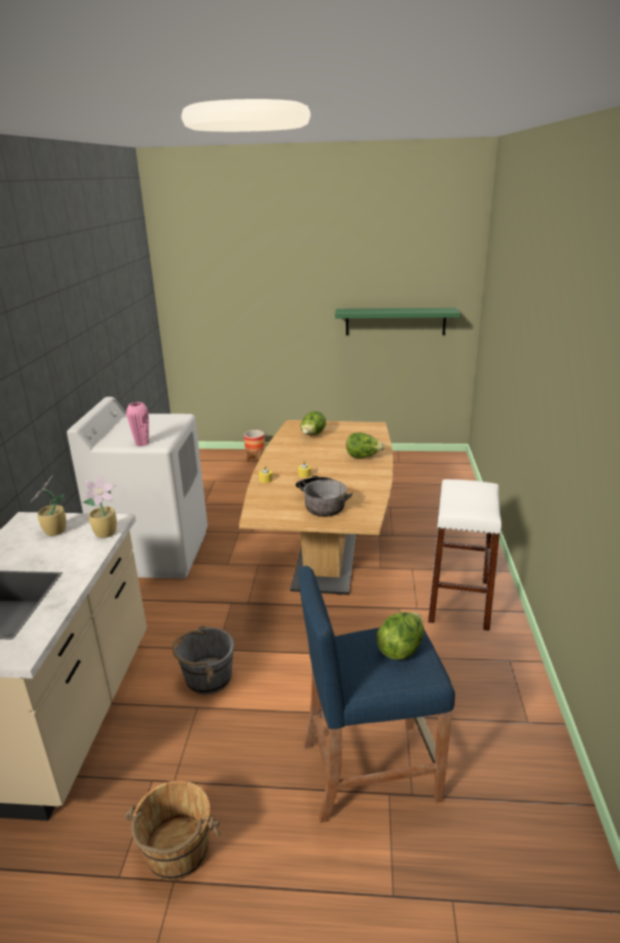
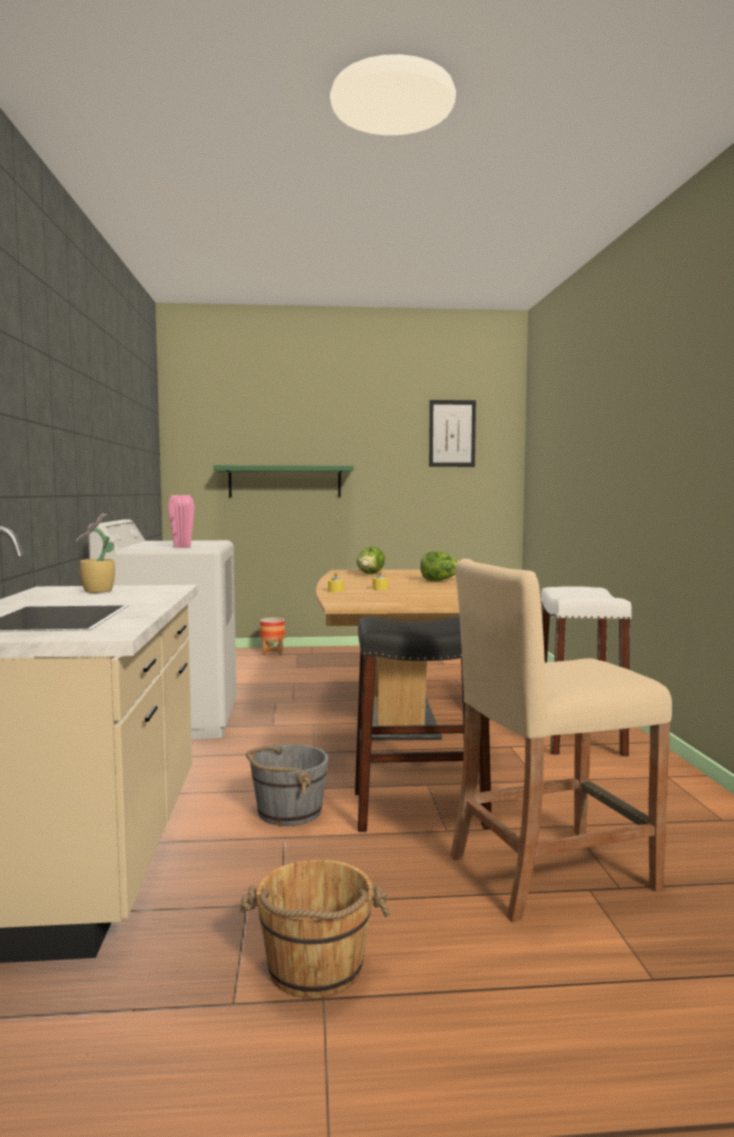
camera: 10 degrees left, 20 degrees down
potted plant [82,475,117,538] -> none
cooking pot [295,476,352,517] -> none
blue stool [298,566,455,823] -> beige stool [450,559,672,922]
green shelf [335,308,460,336] -> green shelf moved to [213,465,354,497]
lettuce [376,612,424,660] -> none
none -> black stool [355,616,491,832]
none -> picture [429,400,476,467]

